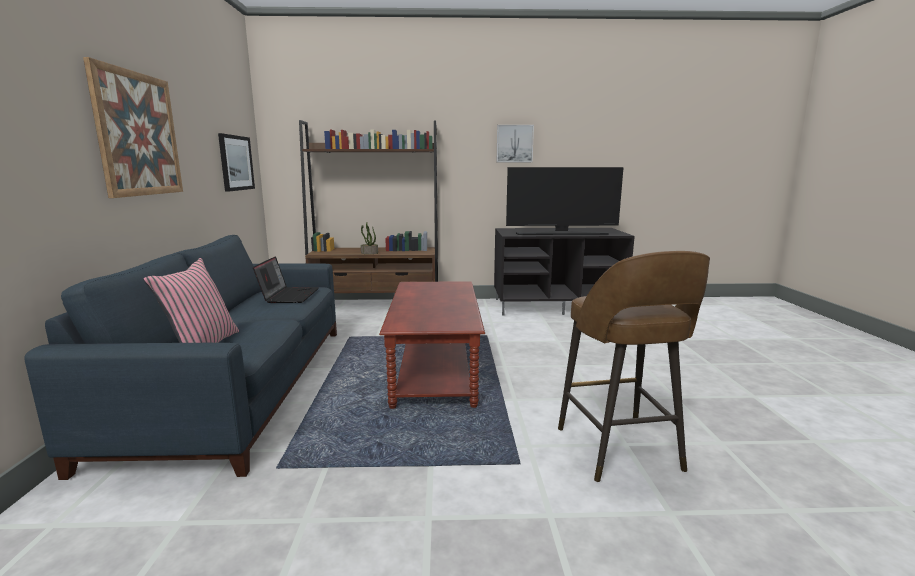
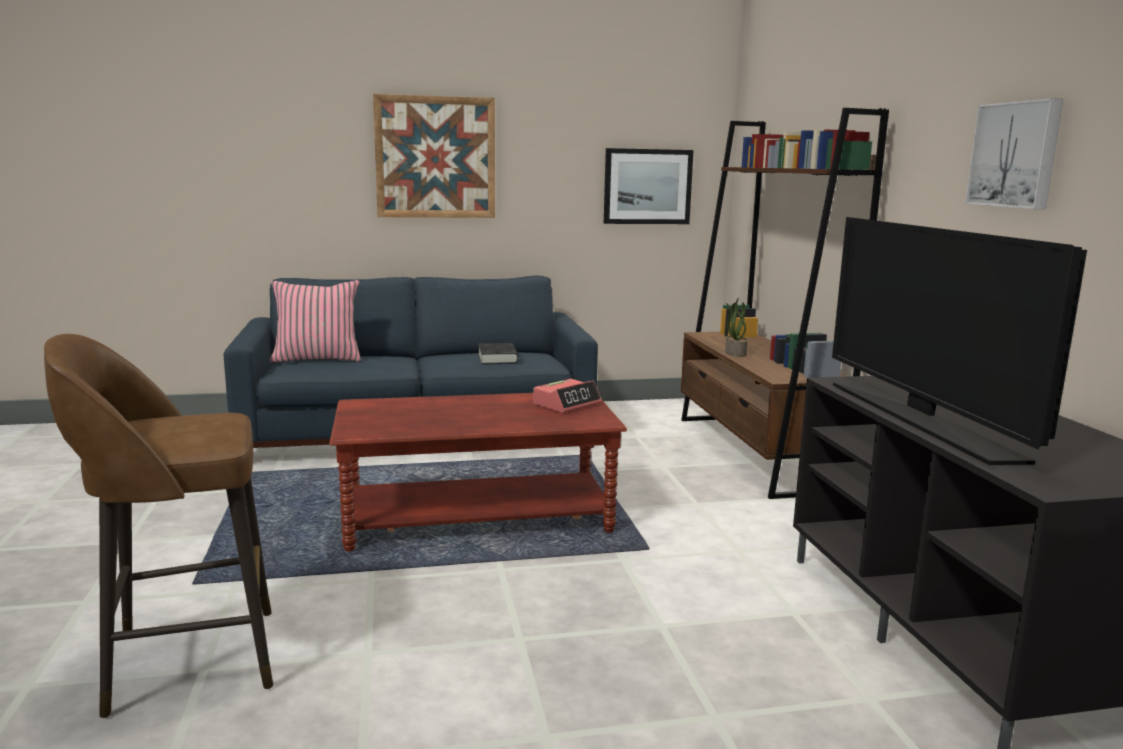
camera: 80 degrees right, 0 degrees up
laptop [253,256,319,303] -> black book [478,343,519,364]
none -> alarm clock [533,379,602,413]

